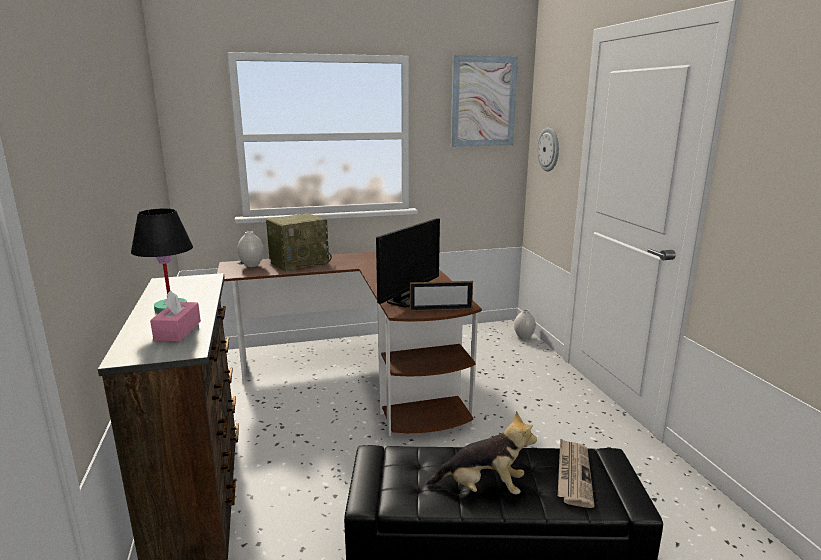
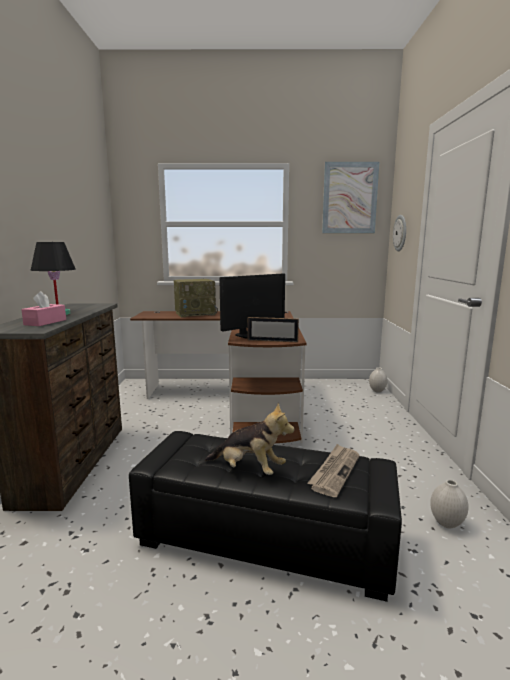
camera: 15 degrees right, 5 degrees down
white vase [237,231,264,267] -> white vase moved to [430,480,469,528]

